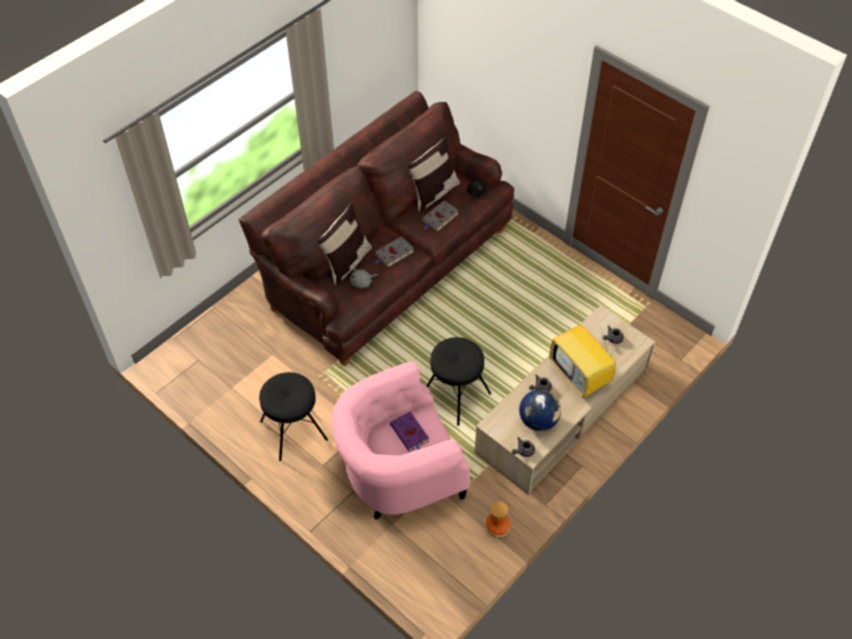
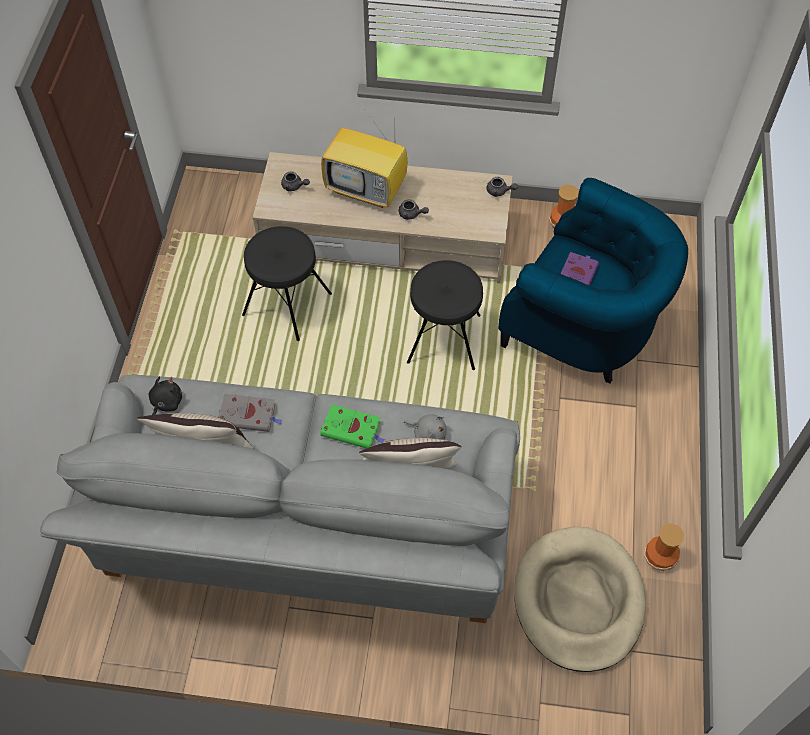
camera: 125 degrees left, 5 degrees up
brown sofa [238,91,514,366] -> grey sofa [40,375,520,623]
black stool [259,372,328,461] -> black stool moved to [242,226,332,341]
pink armchair [332,362,470,520] -> blue armchair [498,178,688,384]
grey book [375,236,414,267] -> green book [320,404,385,449]
globe [519,389,561,431] -> none
television [550,324,616,398] -> television turned 90 degrees clockwise [321,111,407,208]
none -> beige dog bed [514,527,646,672]
none -> vase [644,523,684,571]

